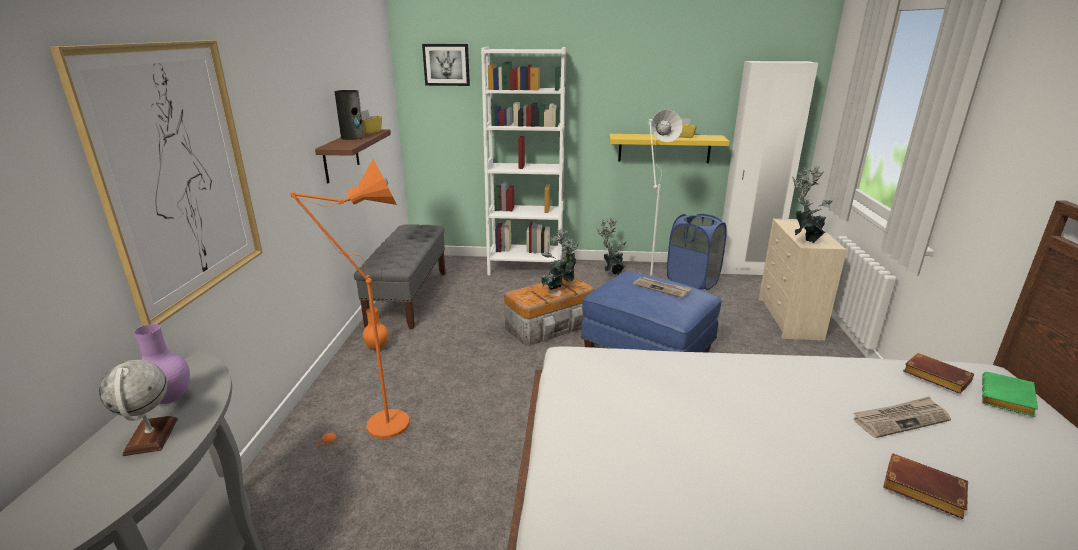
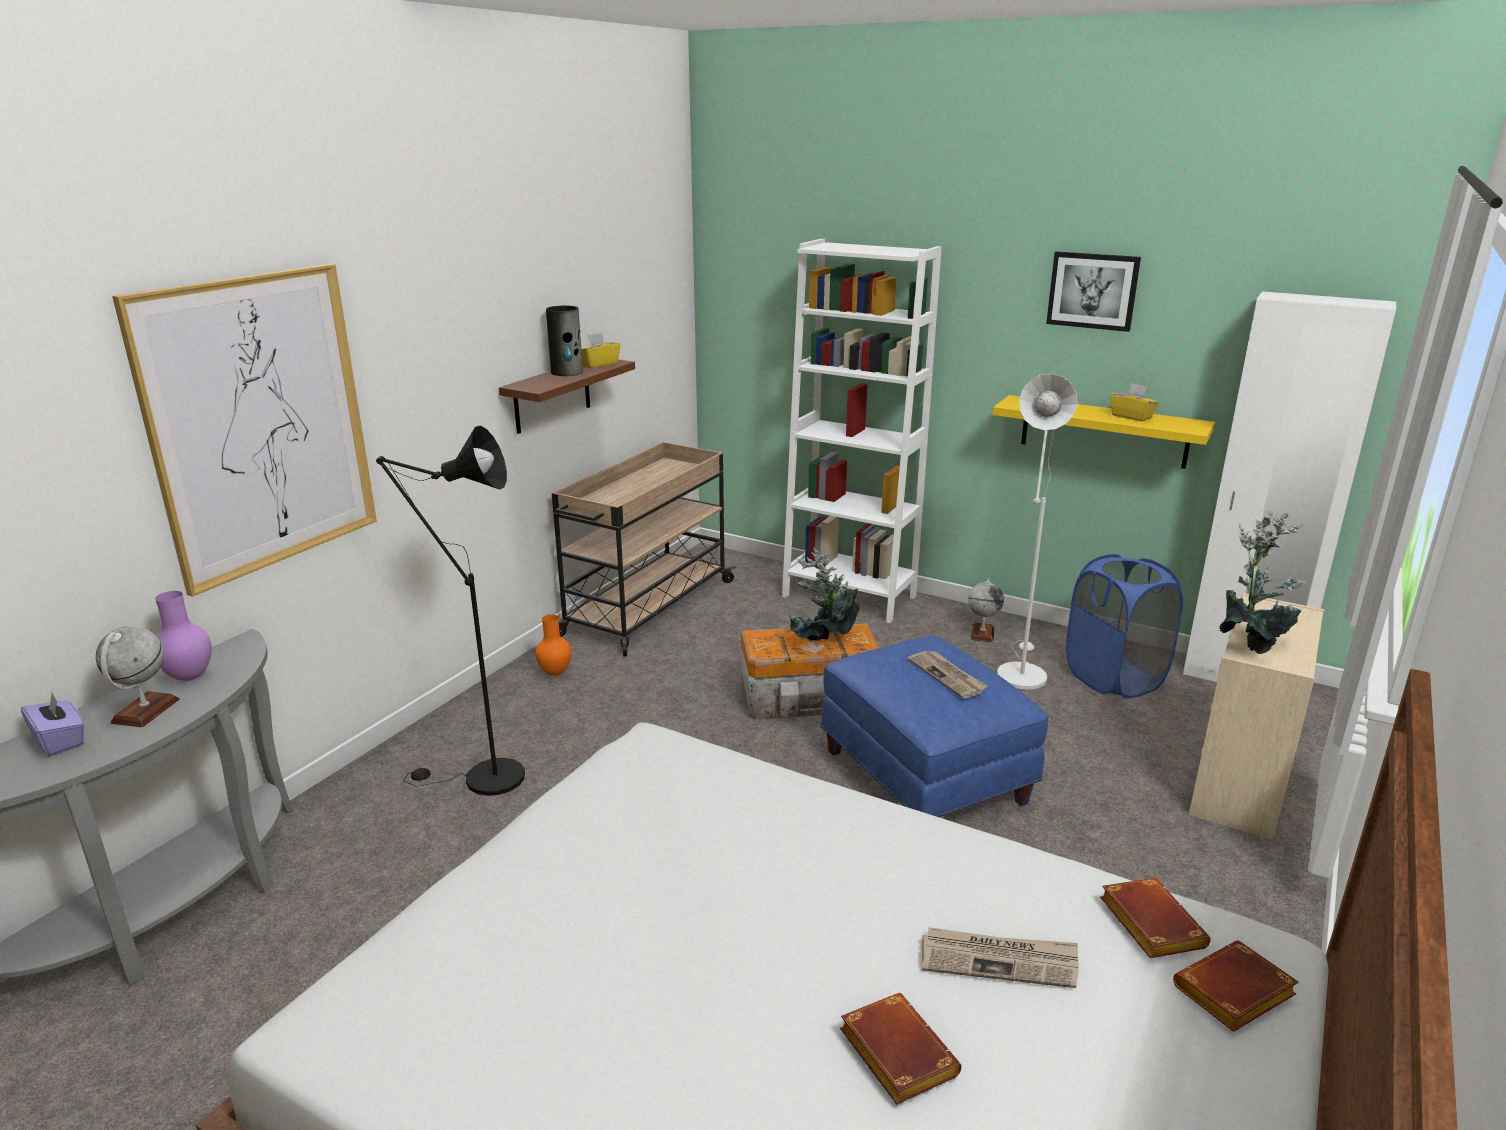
camera: 25 degrees right, 0 degrees up
orange floor lamp [290,159,409,447] -> black floor lamp [376,426,525,796]
grey bench [354,224,445,329] -> beige cart [552,442,736,657]
picture [422,44,470,86] -> picture moved to [1046,251,1141,332]
potted plant [596,218,626,275] -> globe [968,579,1004,642]
green book [982,372,1038,417] -> brown book [1173,940,1299,1032]
none -> purple tissue box [21,694,85,756]

